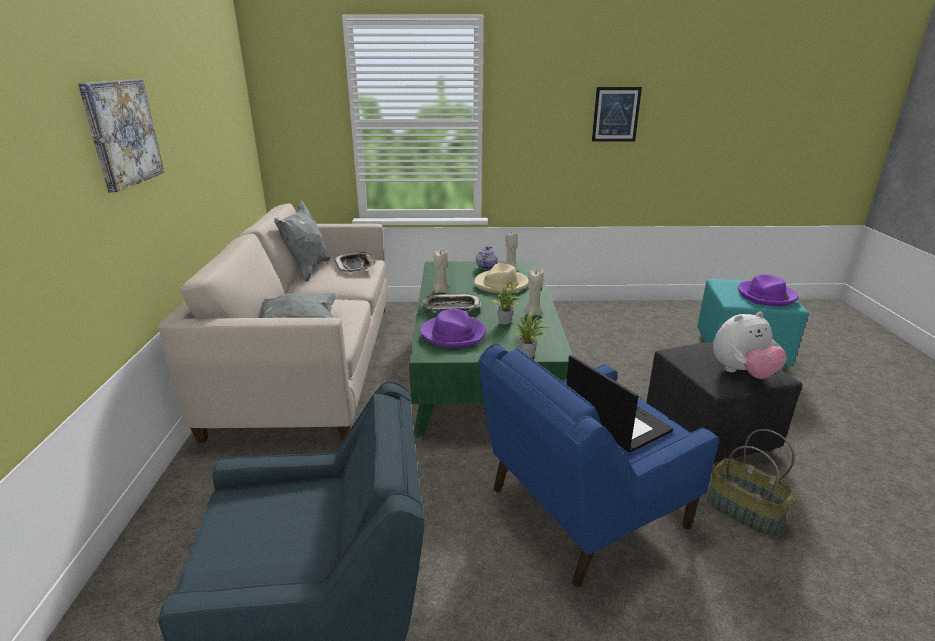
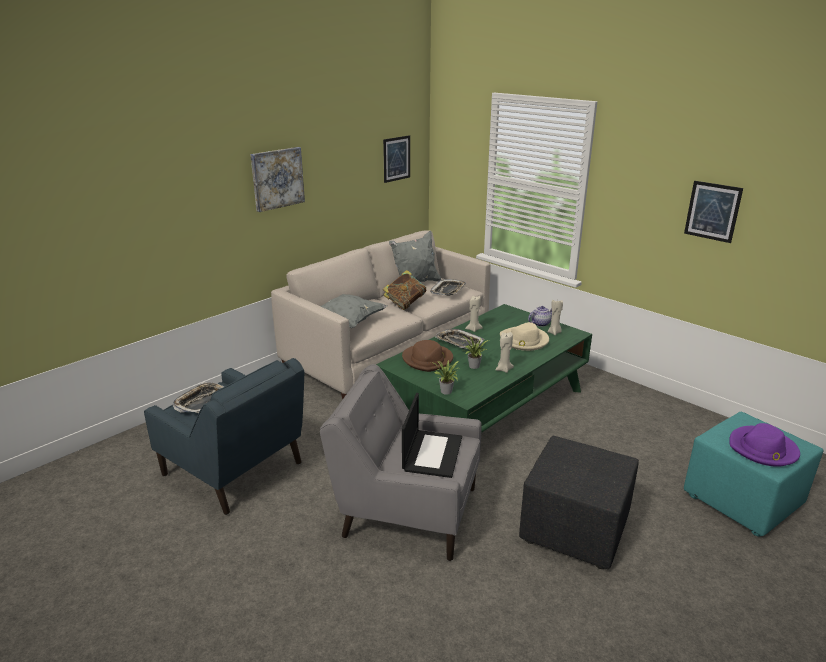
camera: 45 degrees right, 0 degrees up
purple hat [420,309,486,348] -> brown hat [402,340,453,372]
blue armchair [479,344,719,587] -> grey armchair [320,364,482,561]
basket [707,429,795,537] -> none
plush toy [713,312,787,379] -> none
none -> tray [173,382,224,413]
none -> picture [383,135,410,183]
none -> book [383,270,427,310]

